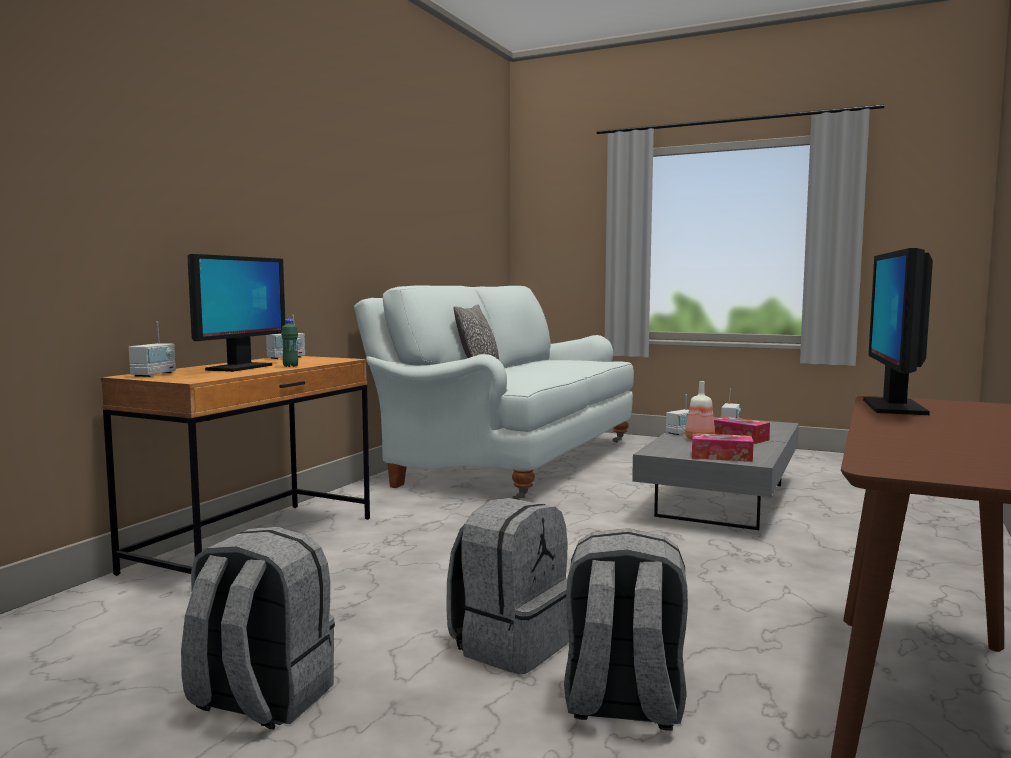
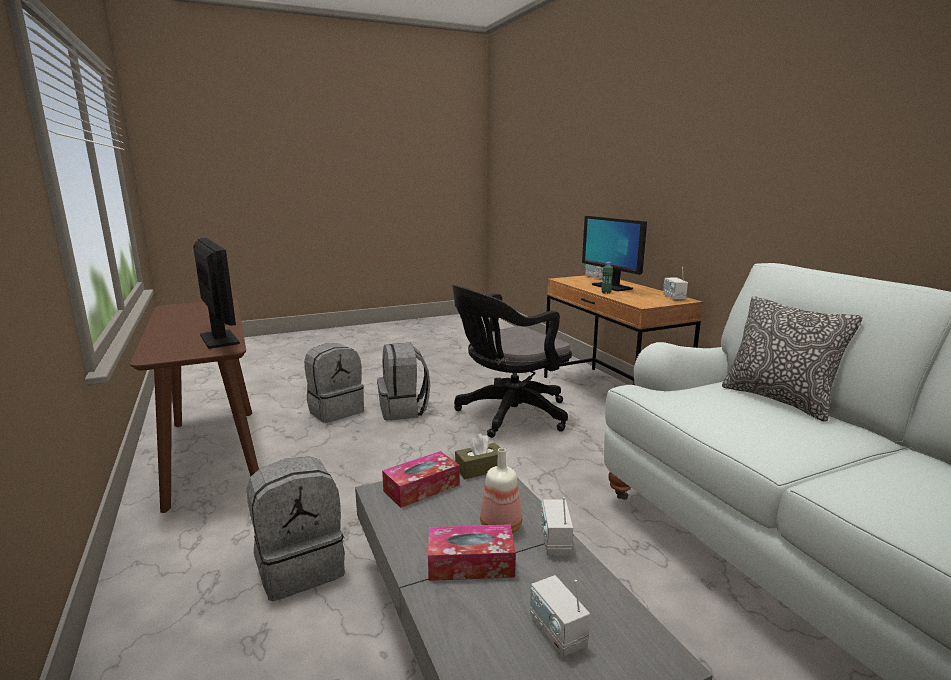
camera: 130 degrees right, 10 degrees up
grey backpack [181,527,335,729] -> grey backpack moved to [247,456,345,601]
none -> black office chair [452,285,572,438]
none -> brown tissue box [455,433,500,479]

